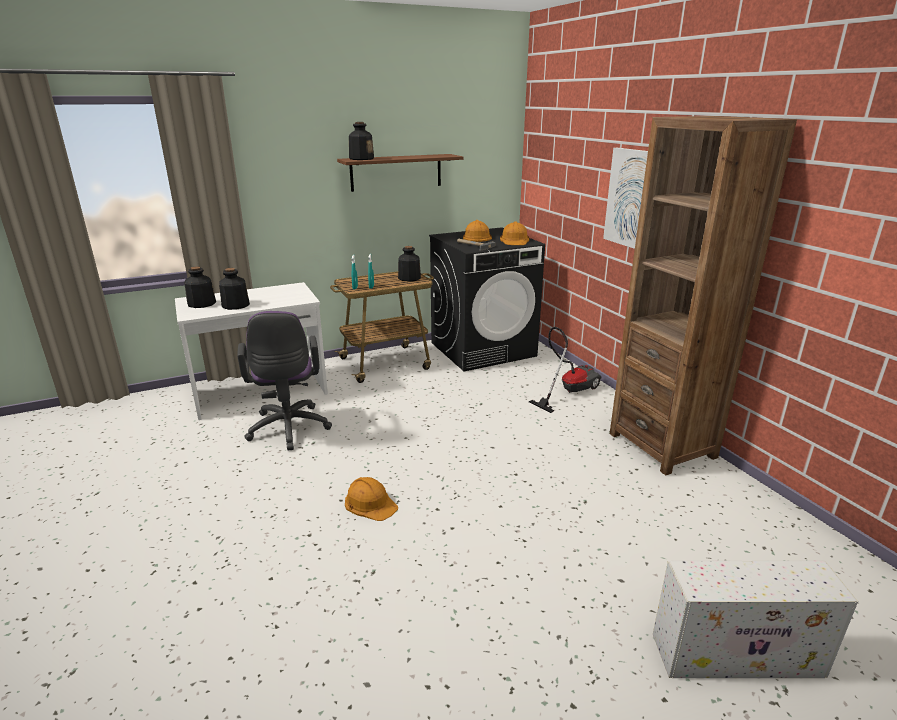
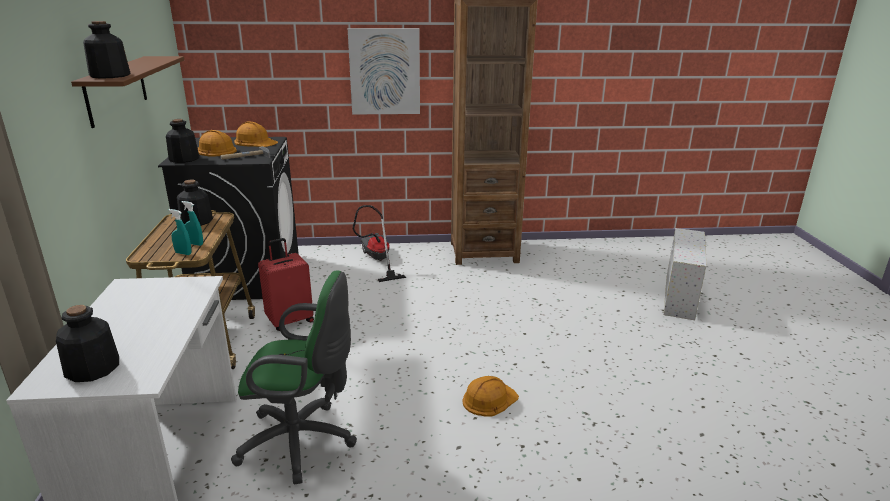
camera: 70 degrees left, 0 degrees up
bottle [219,268,250,310] -> bottle moved to [166,119,199,163]
purple office chair [237,311,332,451] -> green office chair [231,270,357,484]
none -> red suitcase [258,238,314,331]

